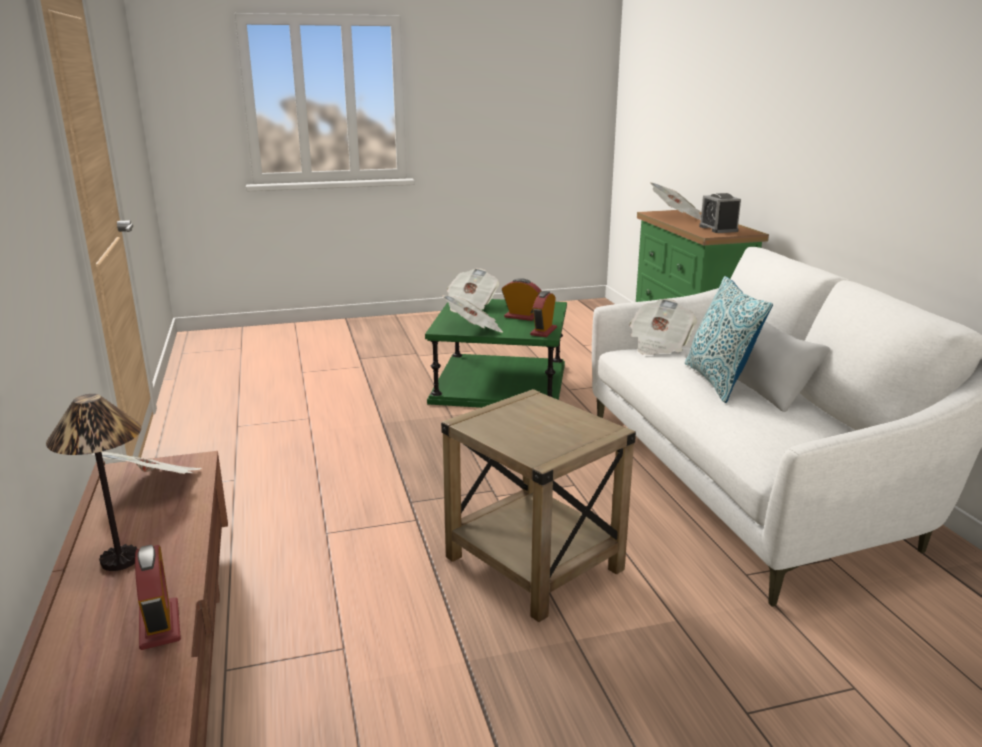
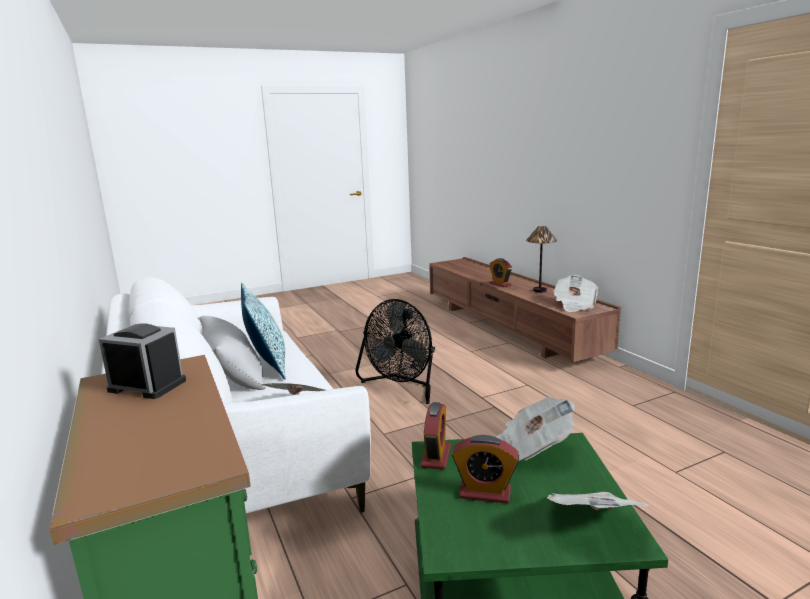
camera: 170 degrees right, 5 degrees down
beige side table [441,389,636,622] -> black fan [356,299,435,404]
newspaper [650,182,701,220] -> none
alarm clock [699,193,741,233] -> alarm clock turned 45 degrees counterclockwise [99,323,186,399]

